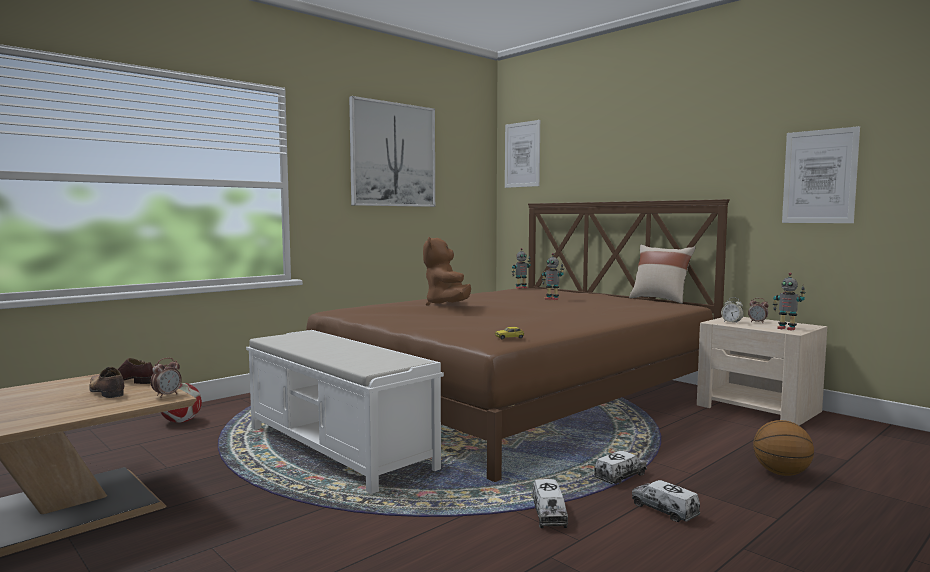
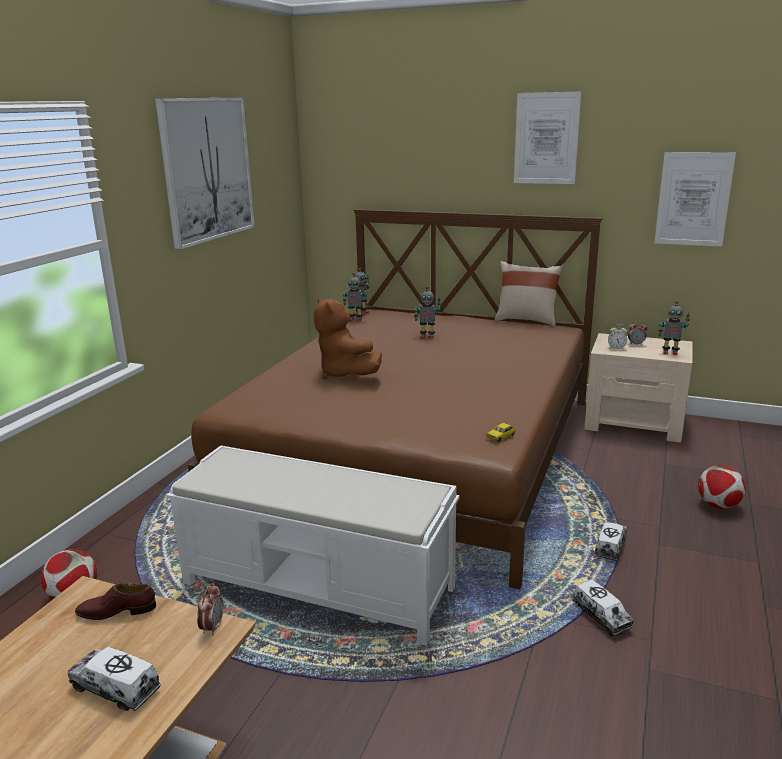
camera: 25 degrees left, 15 degrees up
shoe [89,367,124,398] -> none
picture [505,120,540,188] -> picture moved to [514,92,581,184]
toy truck [632,480,700,522] -> toy truck moved to [68,647,161,711]
basketball [753,420,814,476] -> football [698,465,746,509]
none -> toy robot [343,273,367,321]

